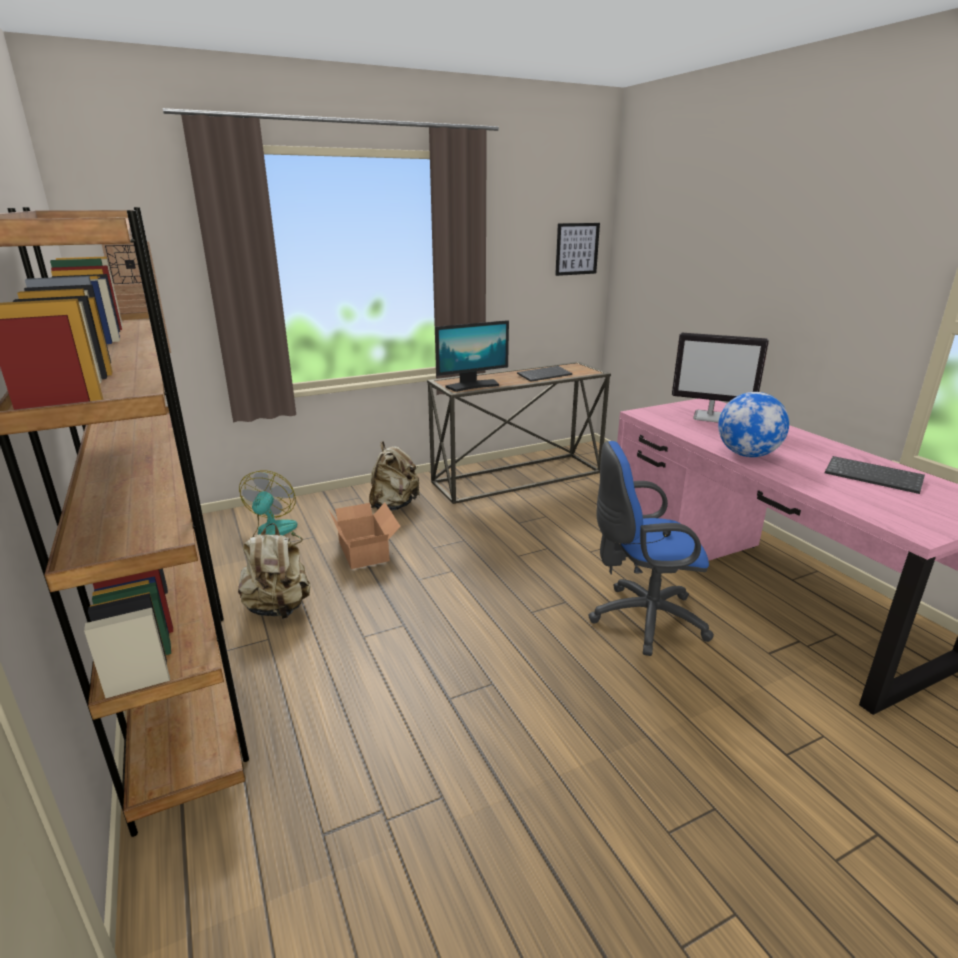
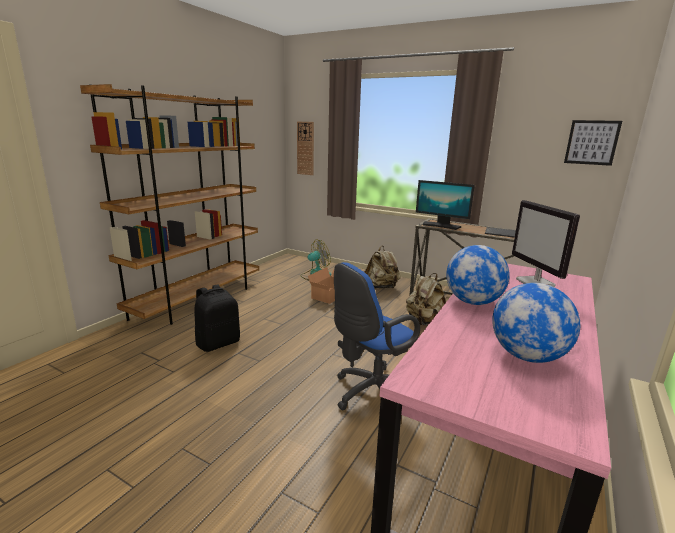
camera: 55 degrees right, 5 degrees down
beige backpack [238,523,310,619] -> beige backpack moved to [406,273,446,325]
blue office chair [588,441,714,656] -> blue office chair turned 90 degrees counterclockwise [334,262,420,411]
keyboard [825,456,925,494] -> globe [492,283,580,363]
none -> black backpack [194,284,240,352]

